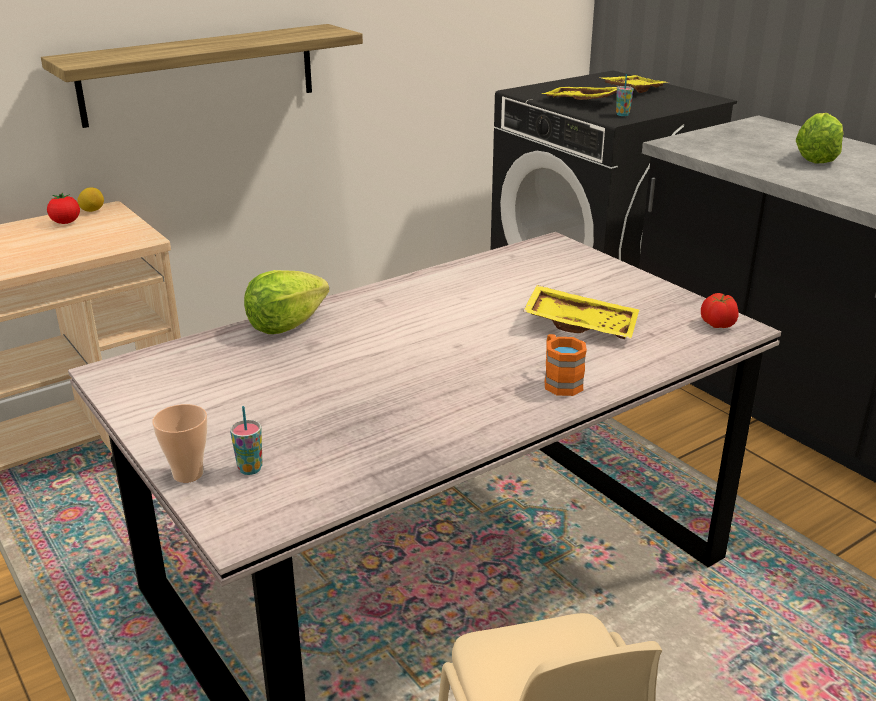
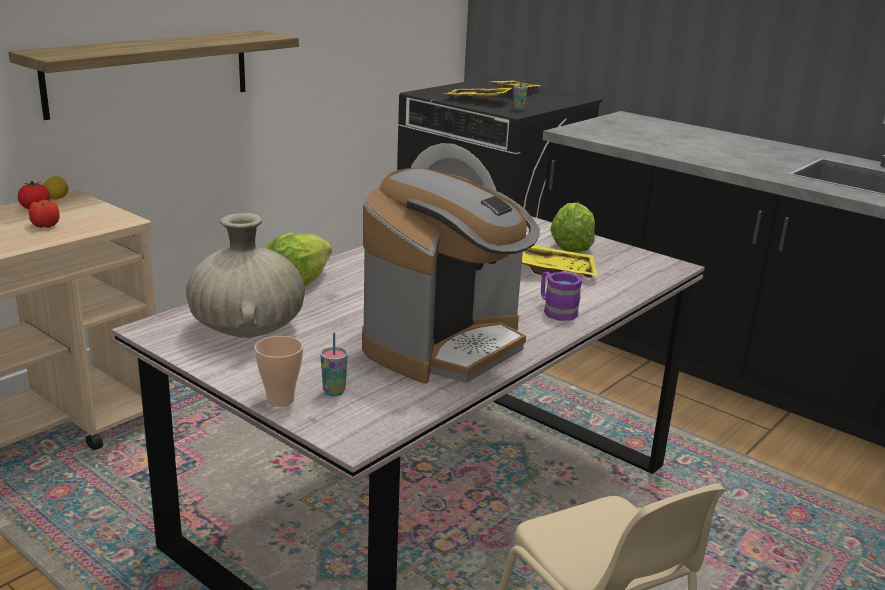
camera: 15 degrees left, 5 degrees down
orange mug [544,334,587,396] -> purple mug [541,272,582,321]
tomato [701,293,739,328] -> tomato moved to [29,200,59,228]
lettuce [796,113,843,164] -> lettuce moved to [550,202,595,253]
none -> beige vase [186,213,305,338]
none -> coffee machine [362,168,540,384]

